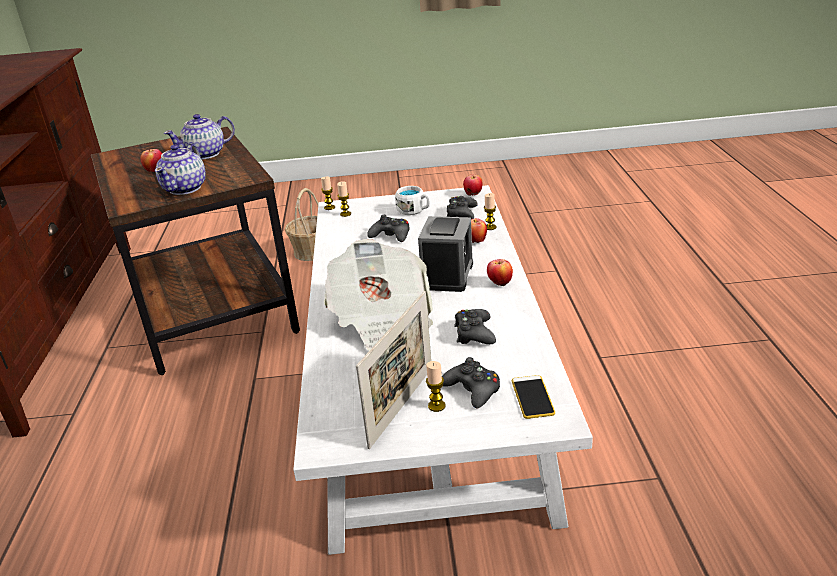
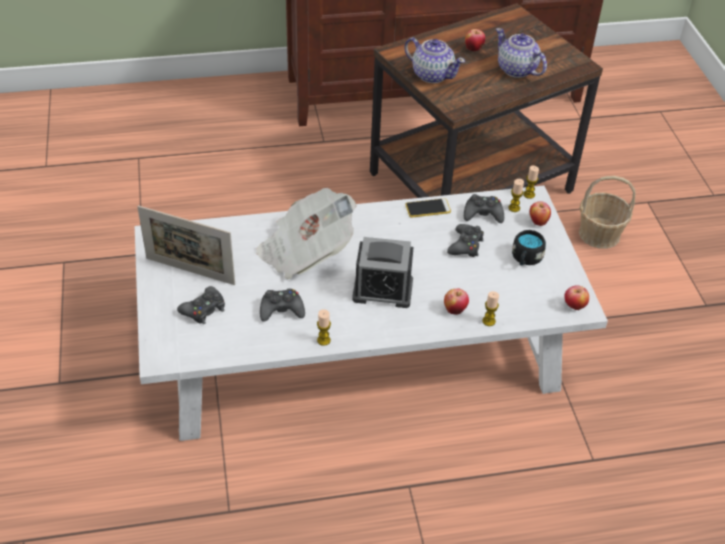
camera: 80 degrees right, 15 degrees up
teapot [155,143,206,195] -> teapot turned 150 degrees counterclockwise [404,37,465,83]
white mug [395,186,430,215] -> black mug [512,230,546,266]
candle [426,361,446,412] -> candle moved to [317,309,331,346]
black game controller [447,196,478,219] -> black game controller moved to [464,194,504,223]
apple [487,259,513,287] -> apple moved to [529,201,551,226]
phone [512,375,555,419] -> phone moved to [405,198,451,218]

